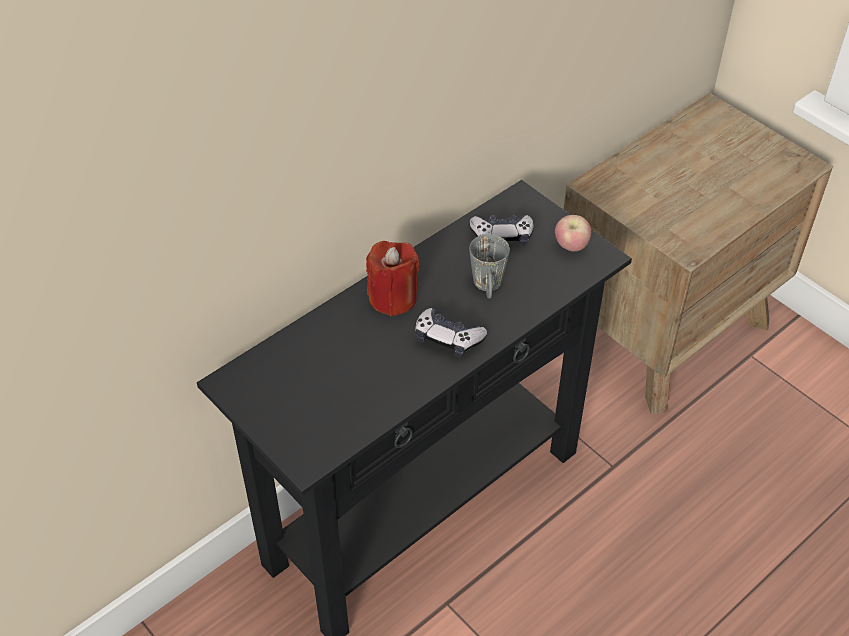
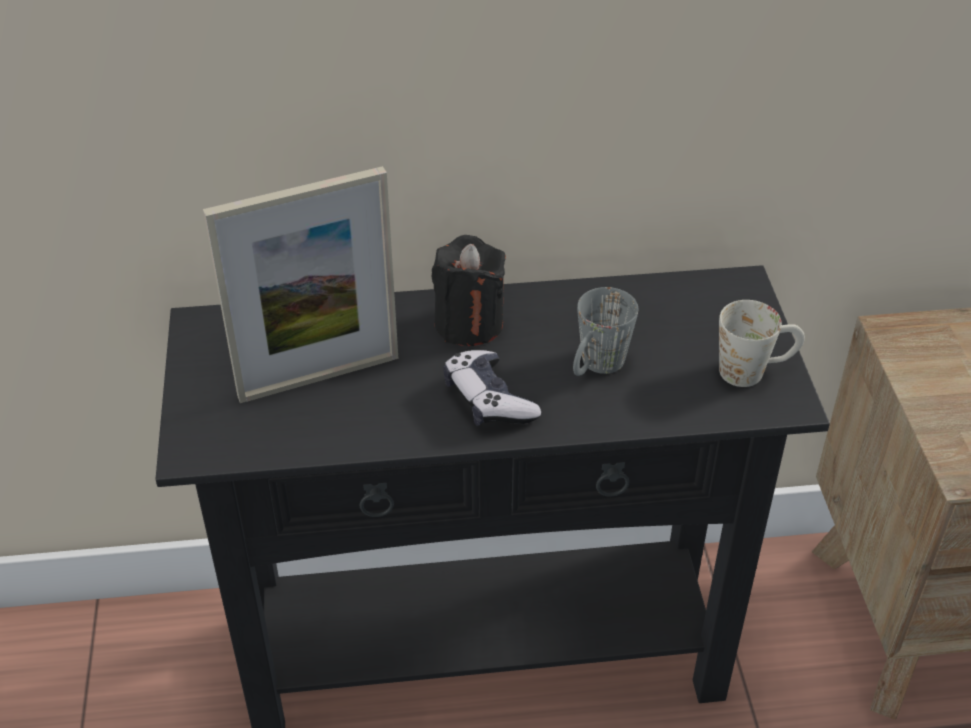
camera: 35 degrees right, 5 degrees down
red candle [366,241,420,316] -> black candle [432,235,506,346]
game controller [469,215,534,246] -> none
apple [555,215,591,251] -> white mug [719,300,805,387]
none -> picture frame [203,166,398,403]

